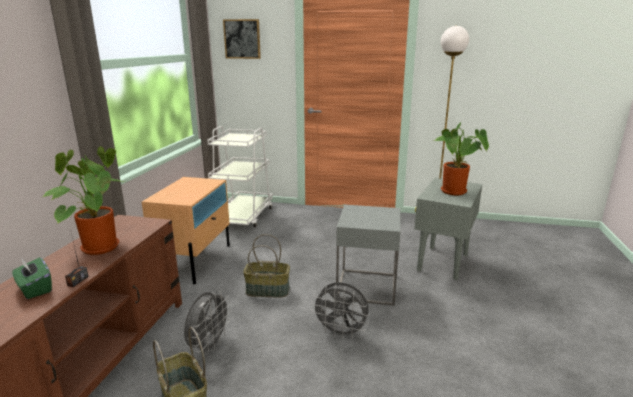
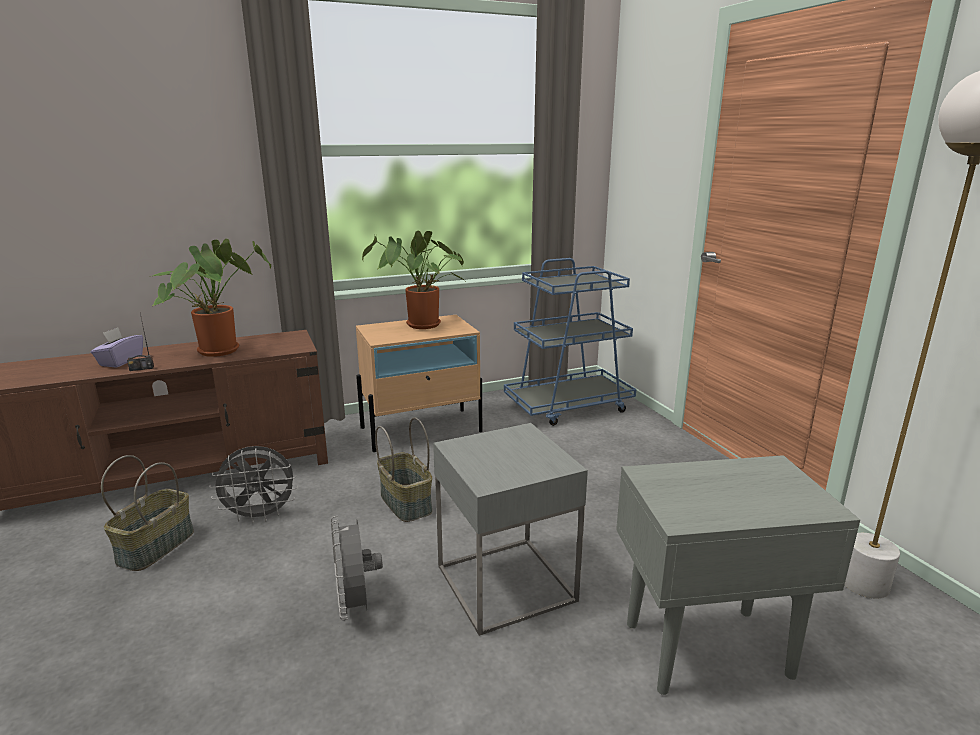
camera: 55 degrees right, 0 degrees up
green tissue box [12,257,52,299] -> purple tissue box [91,327,143,368]
white cart [207,126,273,227] -> blue cart [504,258,636,426]
picture [223,19,261,59] -> none
potted plant [433,122,489,195] -> potted plant moved to [362,231,465,329]

